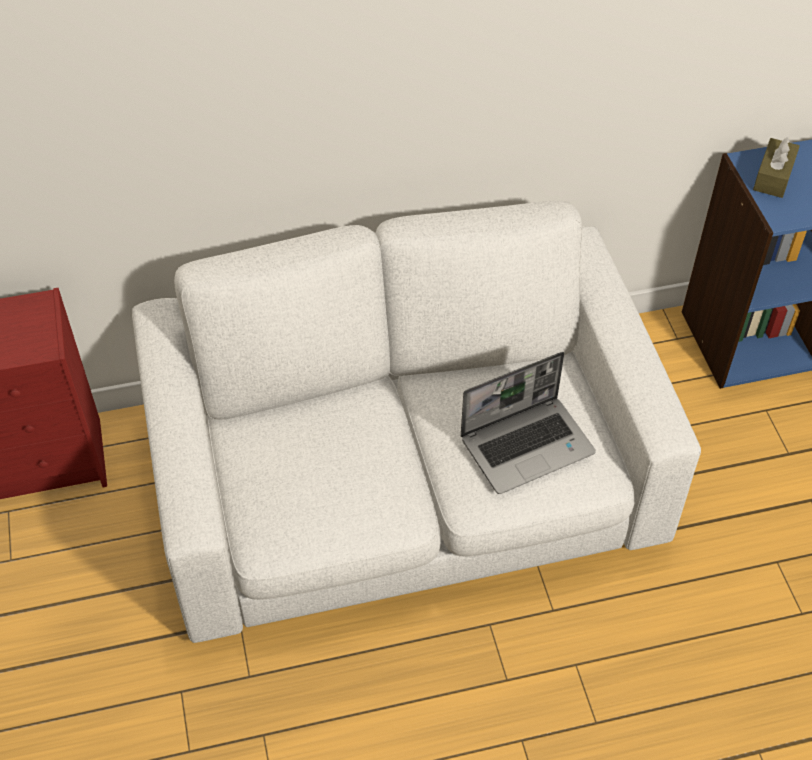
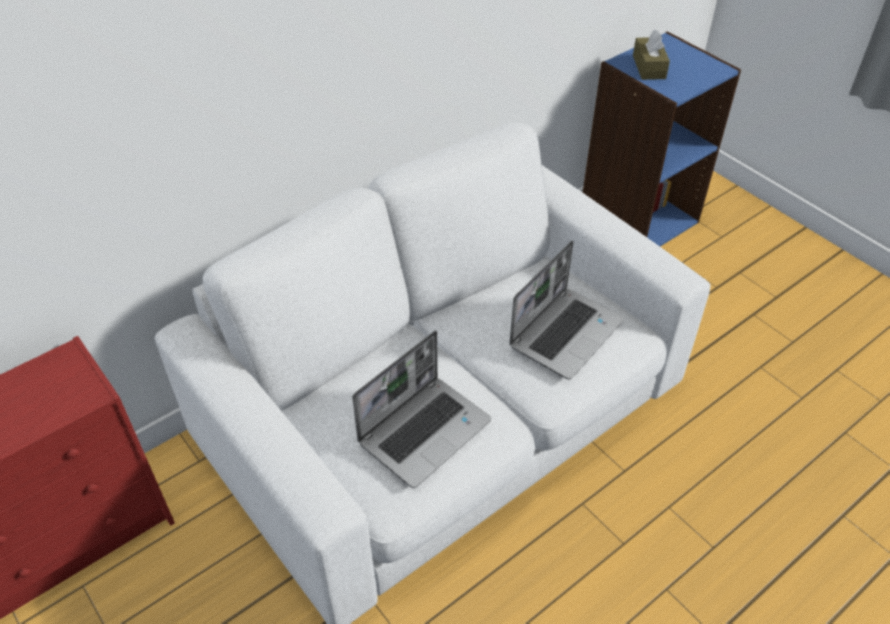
camera: 25 degrees left, 5 degrees down
none -> laptop [352,330,491,488]

